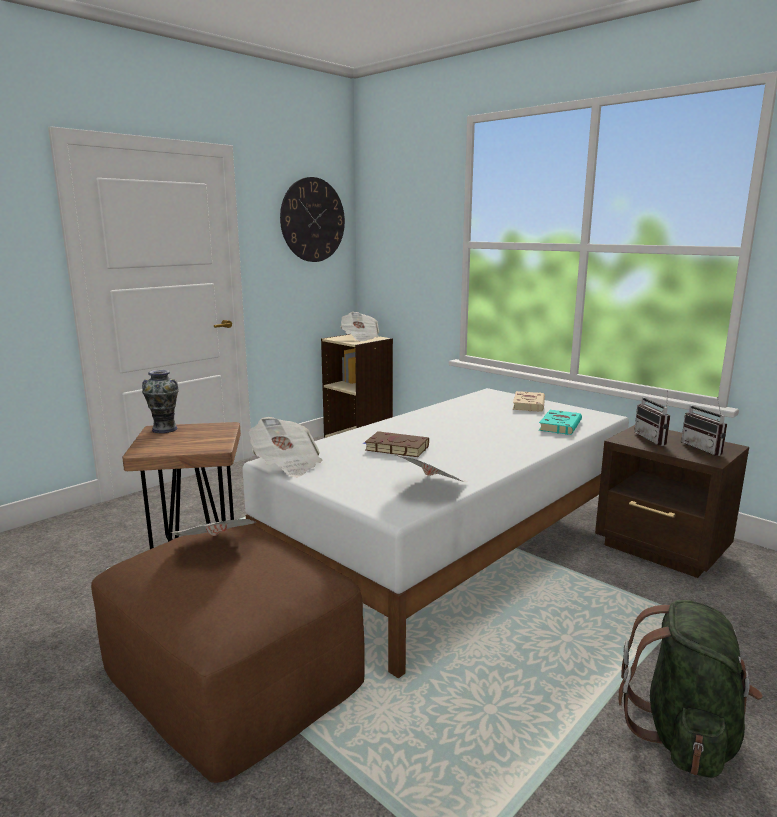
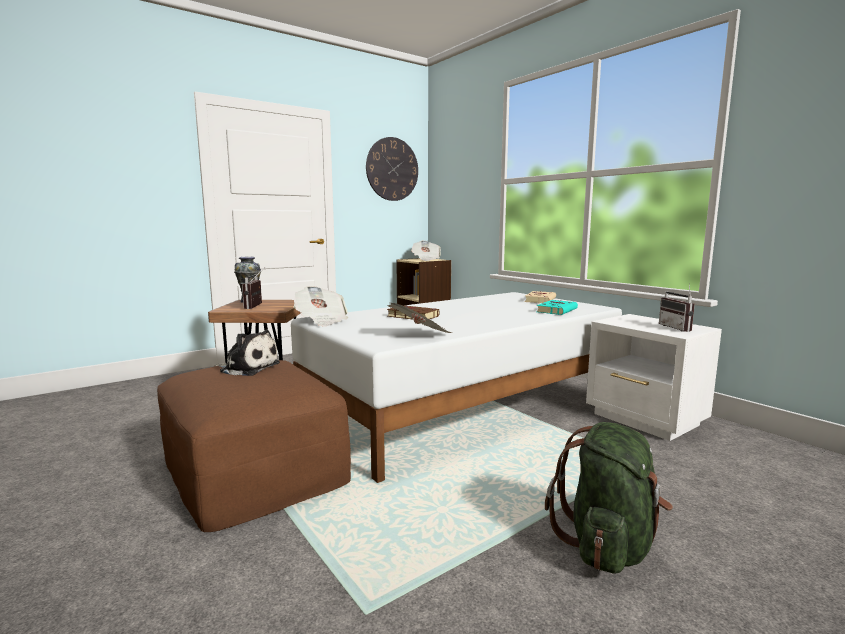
camera: 10 degrees right, 5 degrees down
newspaper [171,519,256,536] -> plush toy [214,330,280,376]
brown nightstand [595,425,749,578] -> white nightstand [586,314,722,441]
radio [634,390,670,446] -> radio moved to [242,269,263,309]

